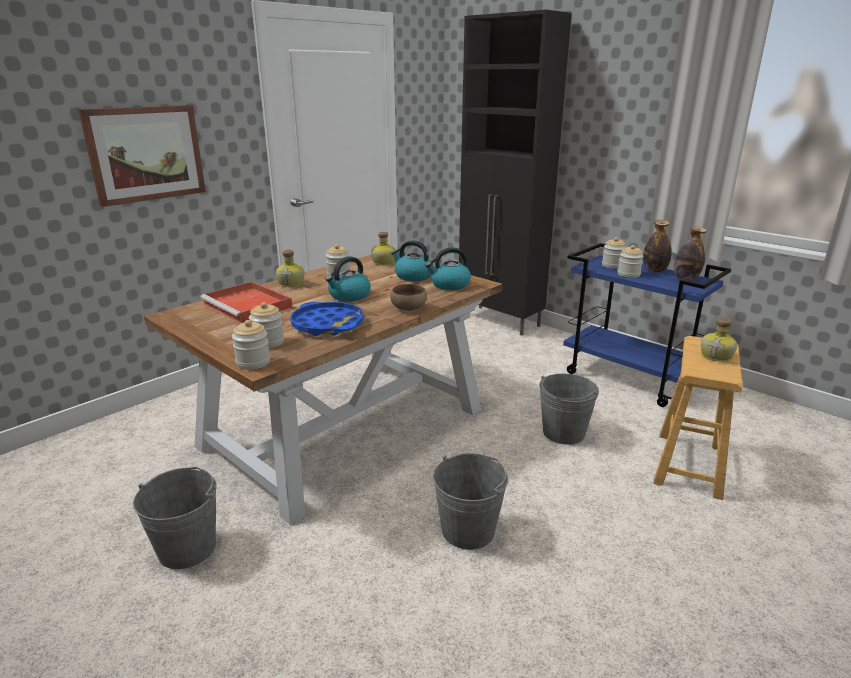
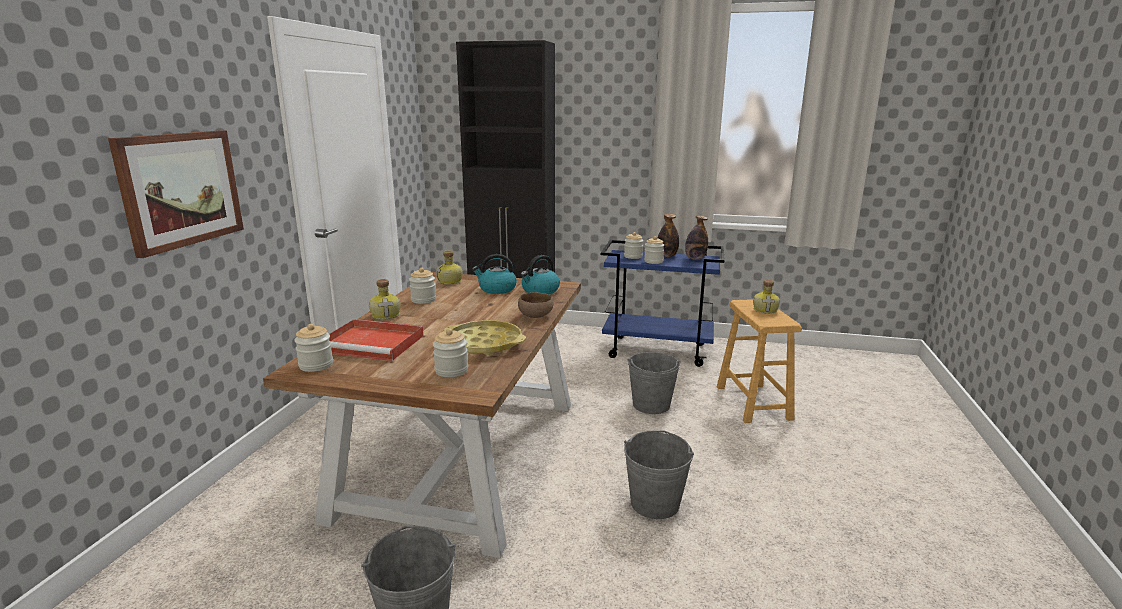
camera: 30 degrees left, 5 degrees down
jar [232,320,270,370] -> jar moved to [294,324,333,372]
blue tray [290,302,364,336] -> yellow tray [444,320,526,355]
kettle [325,256,371,302] -> none

